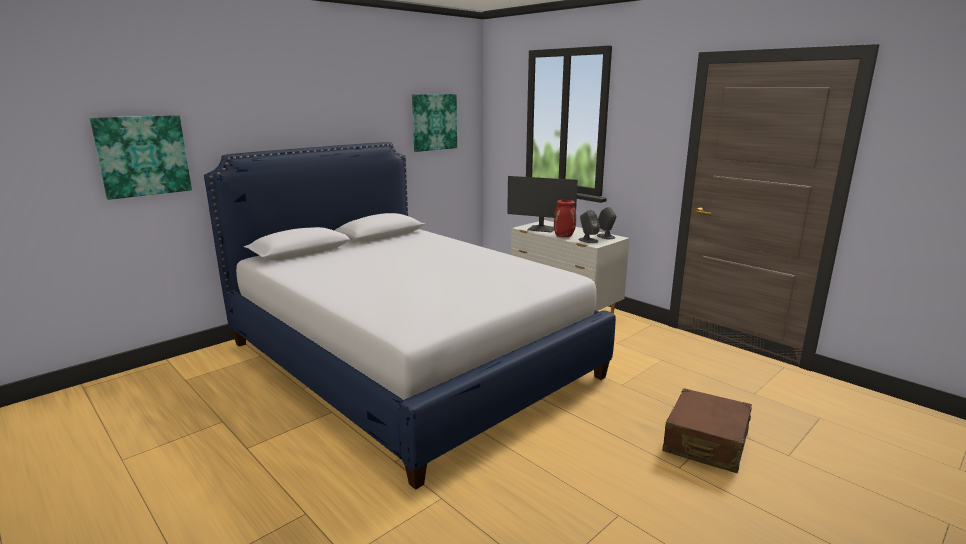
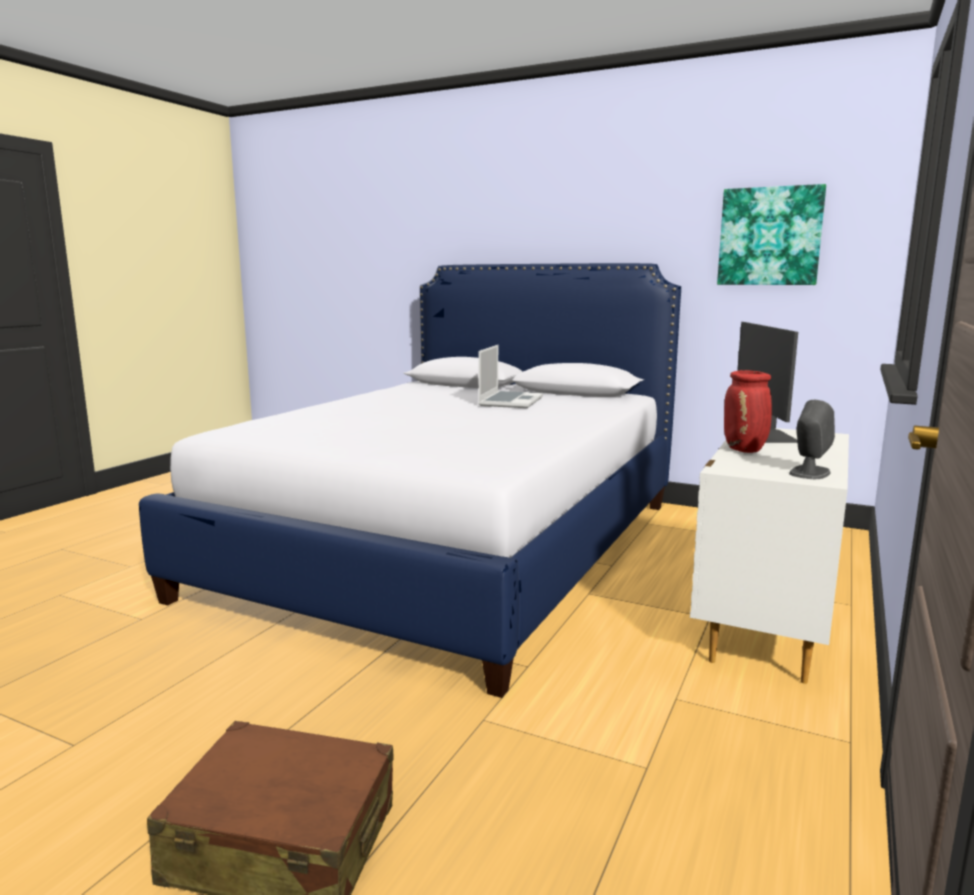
camera: 70 degrees right, 5 degrees down
picture [90,115,192,200] -> none
grey speaker [579,210,600,243] -> none
none -> laptop [478,345,543,408]

